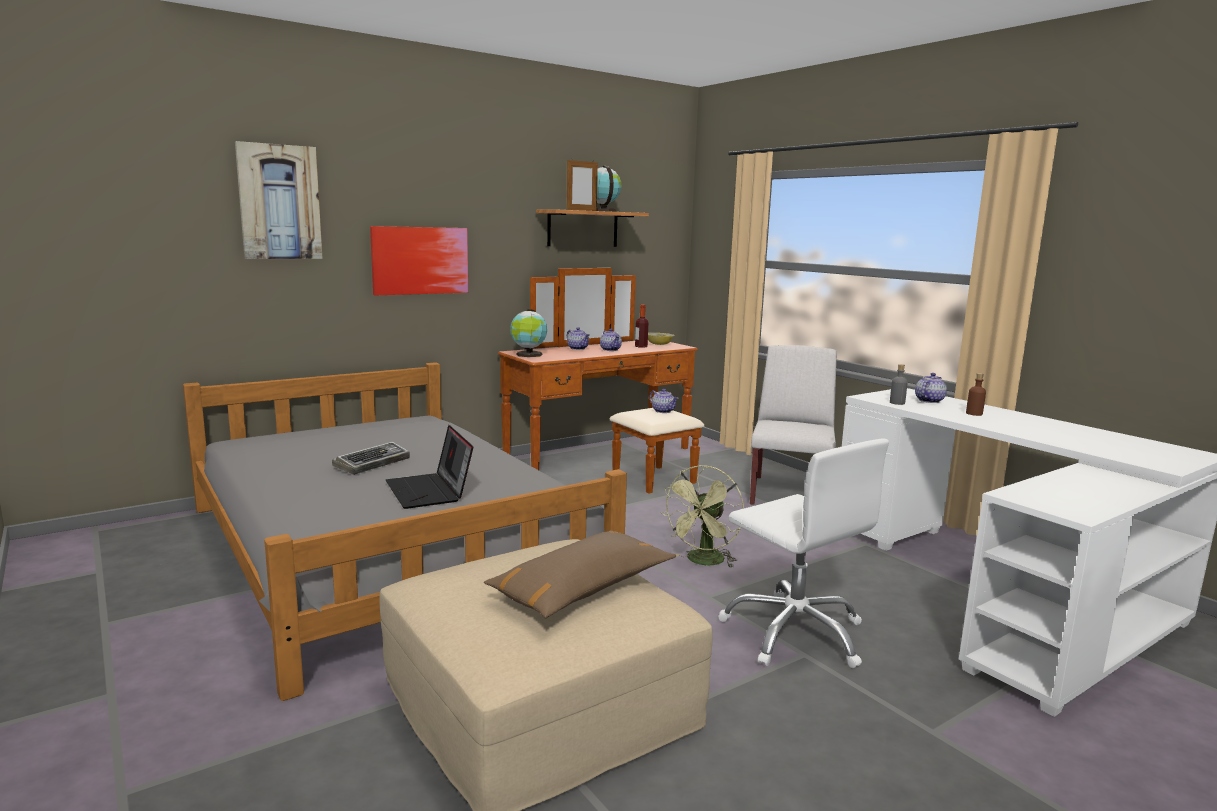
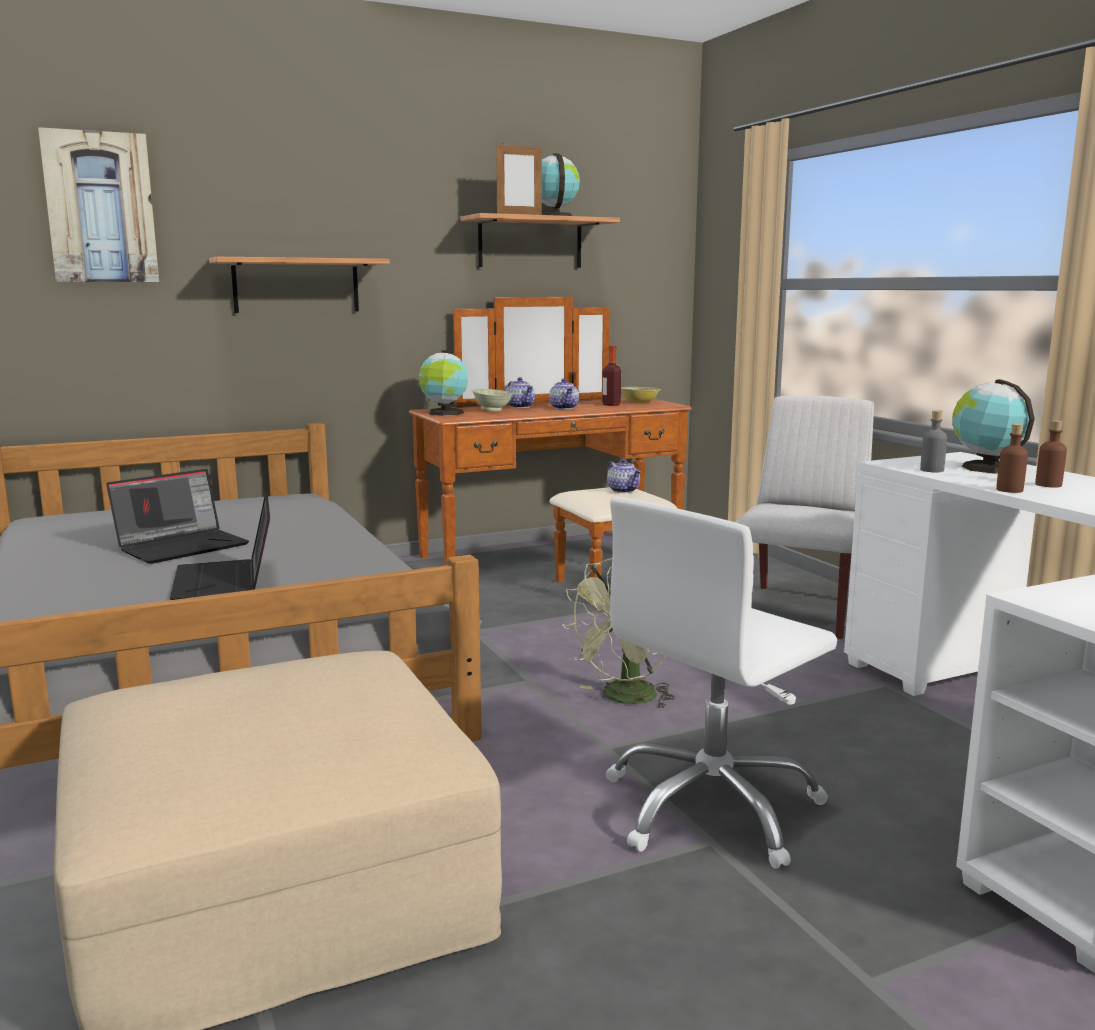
camera: 10 degrees right, 0 degrees up
keyboard [332,442,410,475] -> laptop [106,469,249,564]
picture [370,226,468,296] -> shelf [209,257,390,313]
brown pillow [484,530,676,618] -> none
white office chair [718,439,889,668] -> white office chair turned 75 degrees clockwise [606,497,837,869]
teapot [915,373,947,403] -> globe [952,379,1035,474]
none -> beige bowl [473,389,513,411]
none -> brown bottle [996,424,1028,493]

